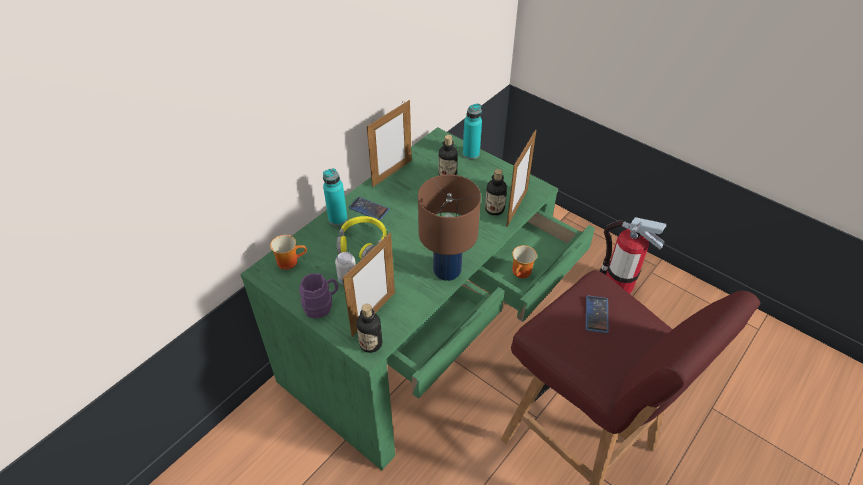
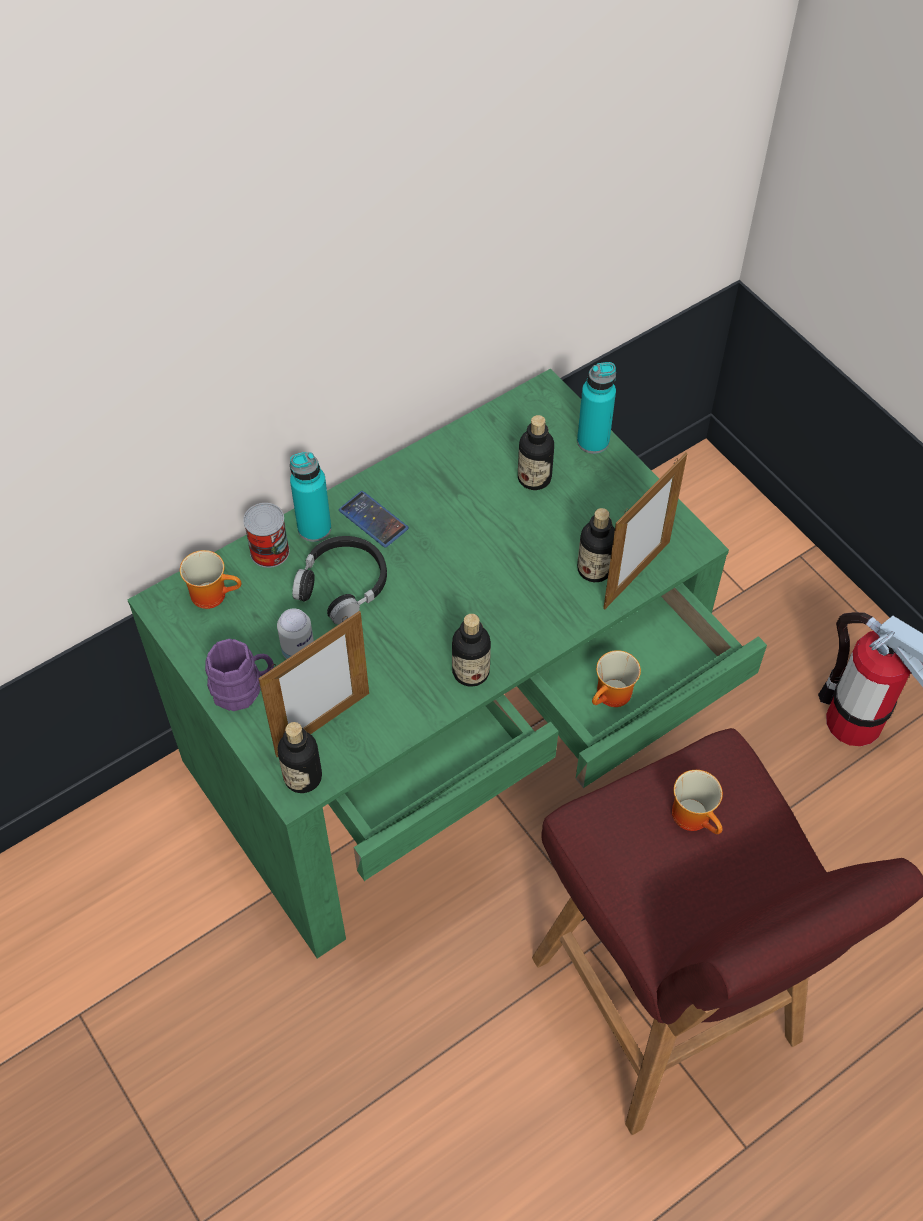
camera: 15 degrees right, 10 degrees up
yellow headphones [337,216,387,259] -> black headphones [292,536,387,625]
picture frame [367,100,412,187] -> none
brown table lamp [418,174,481,281] -> bottle [452,614,491,687]
phone [586,295,609,333] -> mug [672,770,723,834]
none -> can [243,503,290,568]

